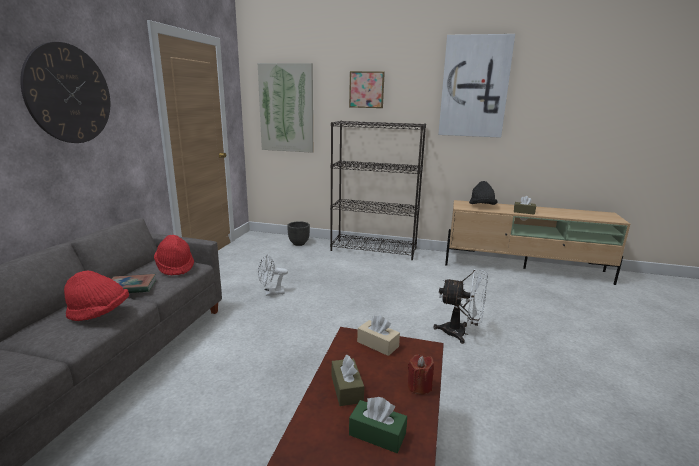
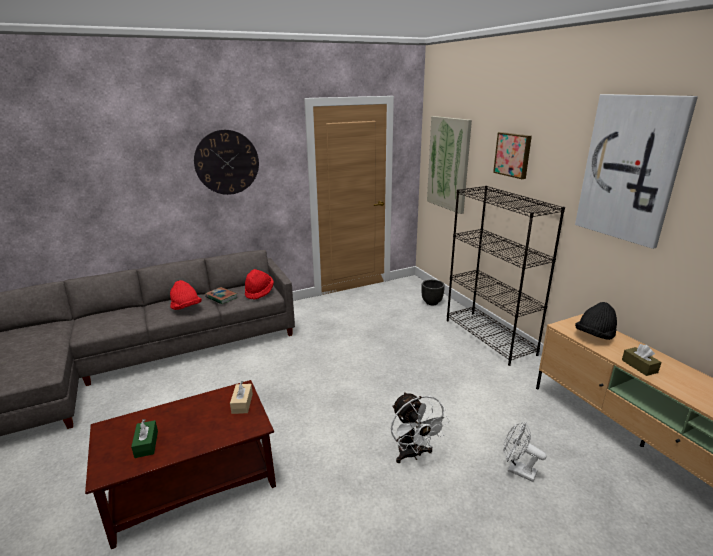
camera: 50 degrees right, 5 degrees up
white fan [258,254,288,296] -> white fan moved to [503,422,547,482]
brown tissue box [332,354,364,406] -> none
red candle [407,355,434,395] -> none

